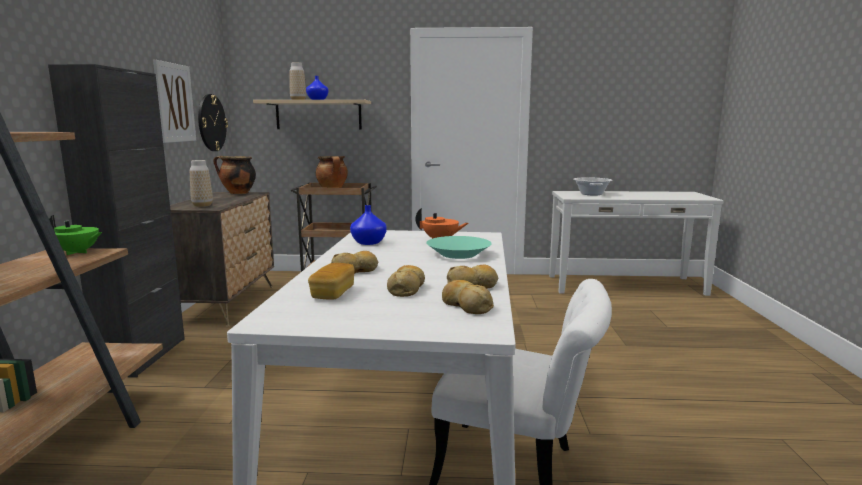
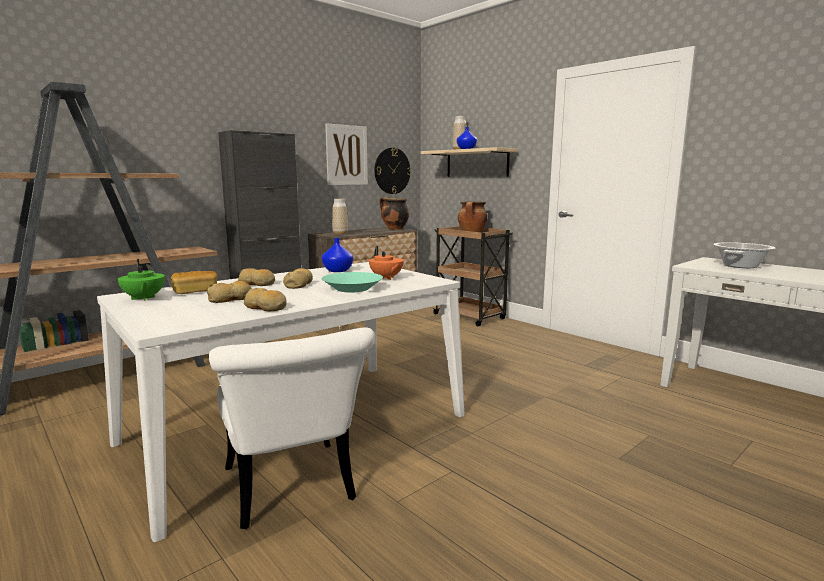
camera: 45 degrees right, 0 degrees up
green teapot [49,215,102,255] -> green teapot moved to [118,259,165,301]
bread [442,280,494,314] -> bread moved to [283,268,313,289]

